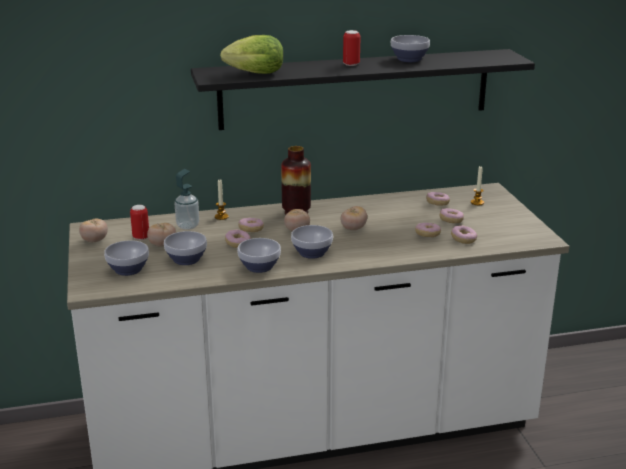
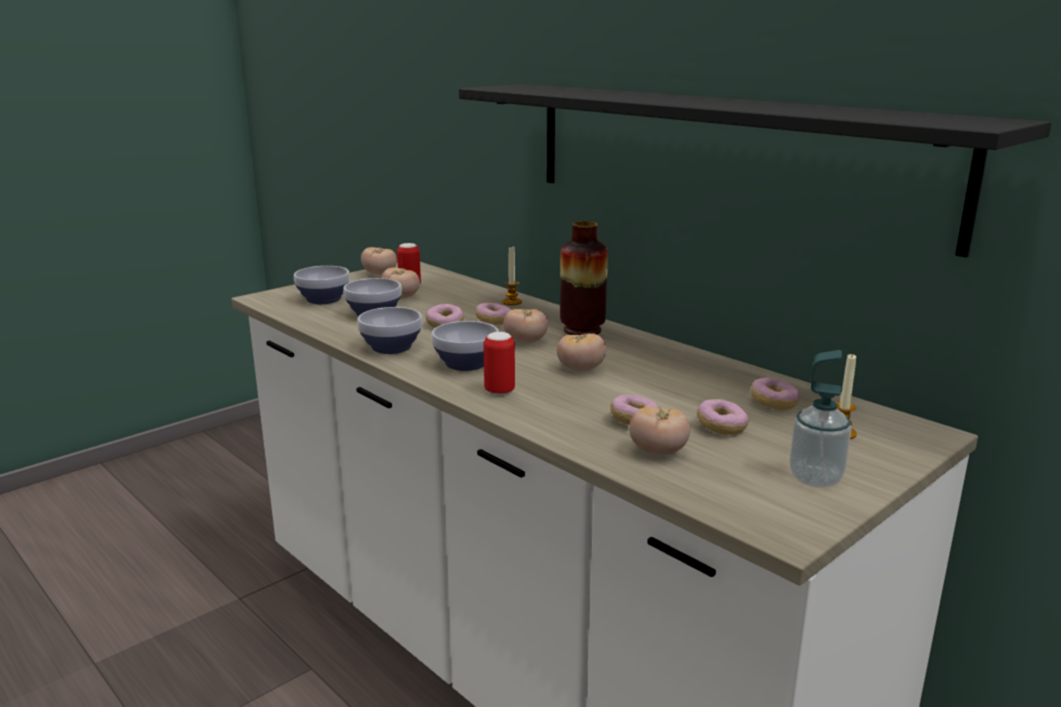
camera: 60 degrees right, 5 degrees down
soap dispenser [175,169,199,230] -> soap dispenser moved to [790,350,852,488]
lettuce [220,35,284,74] -> none
can [343,30,361,66] -> can moved to [483,332,515,395]
bowl [391,35,430,62] -> none
donut [451,225,477,244] -> tomato [629,406,691,456]

